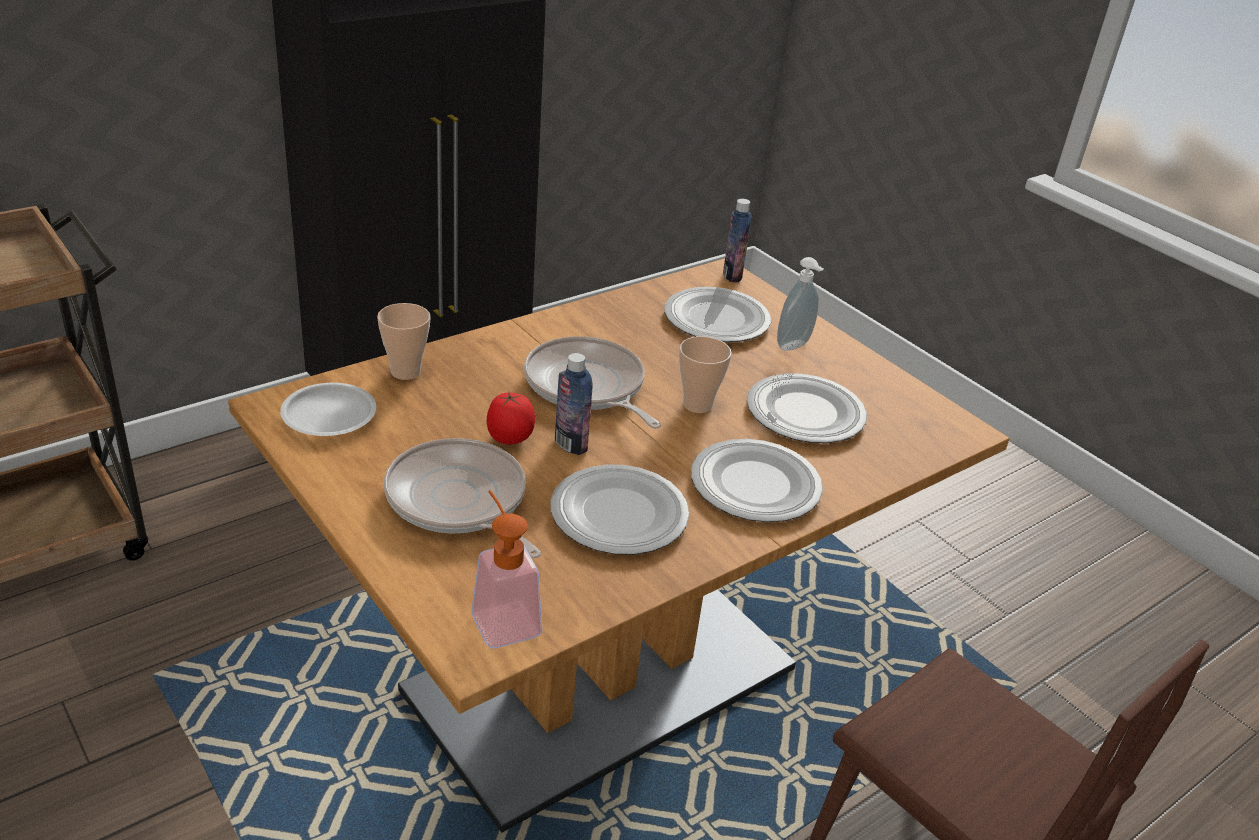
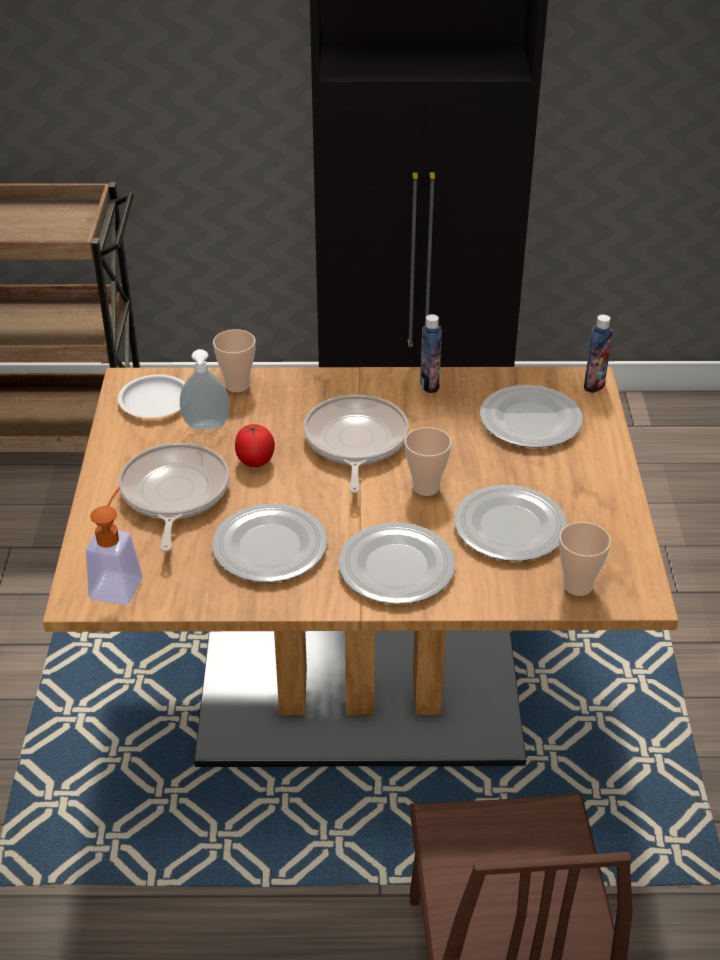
camera: 40 degrees right, 5 degrees up
bottle [555,353,592,455] -> bottle moved to [420,314,442,393]
soap dispenser [777,257,824,351] -> soap dispenser moved to [180,349,230,430]
none -> cup [559,522,611,596]

